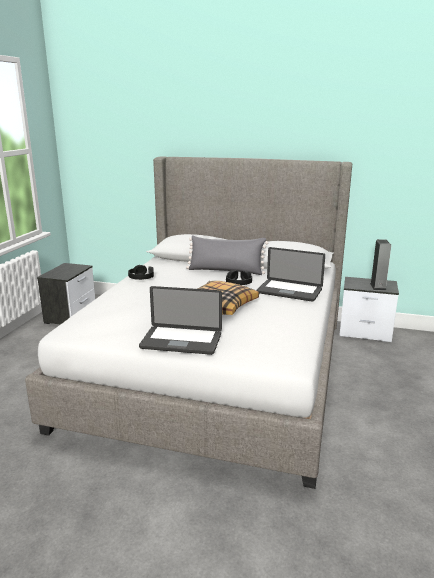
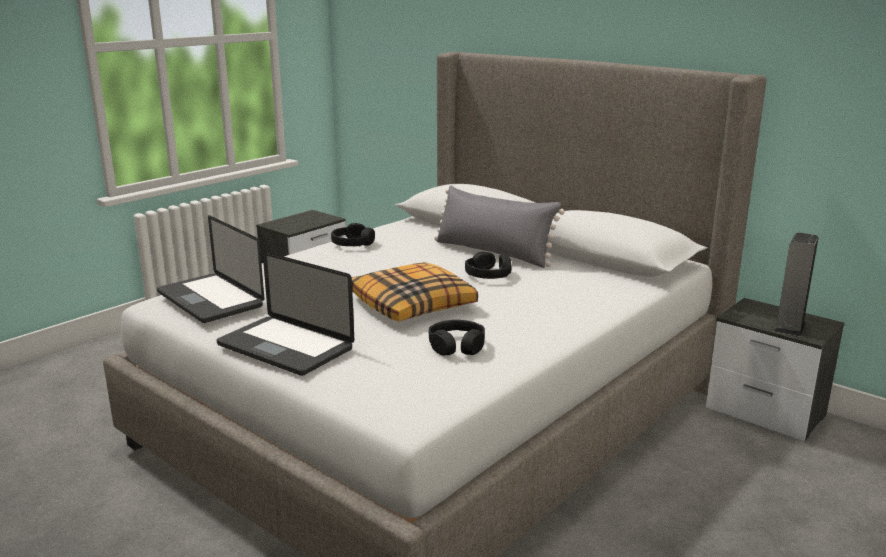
camera: 25 degrees right, 0 degrees up
laptop [257,247,325,302] -> laptop moved to [157,215,264,323]
none -> black headphones [429,320,485,355]

